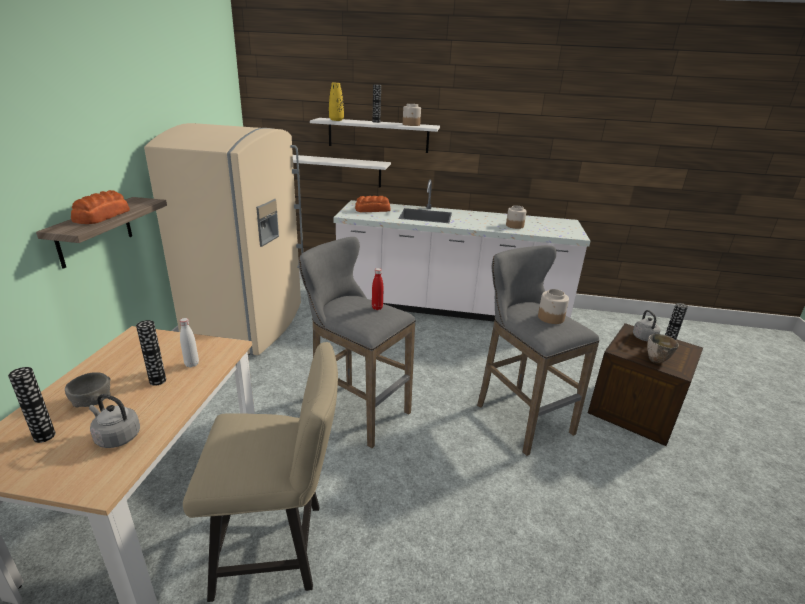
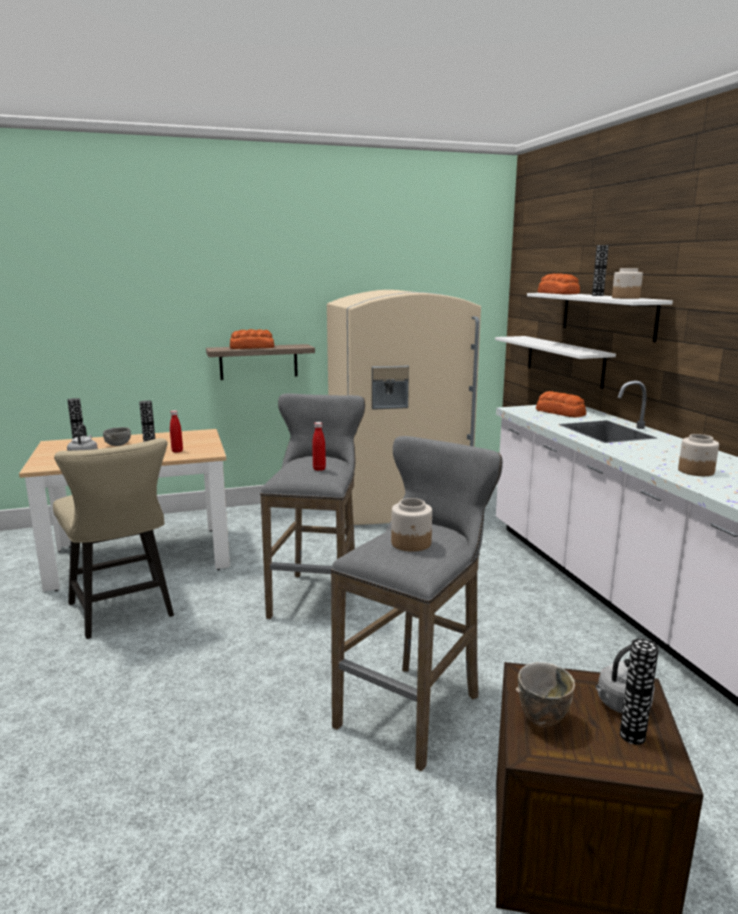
camera: 65 degrees right, 10 degrees down
white bottle [179,318,199,368] -> red bottle [170,410,183,453]
yellow vase [329,83,344,121] -> bread [537,273,580,294]

